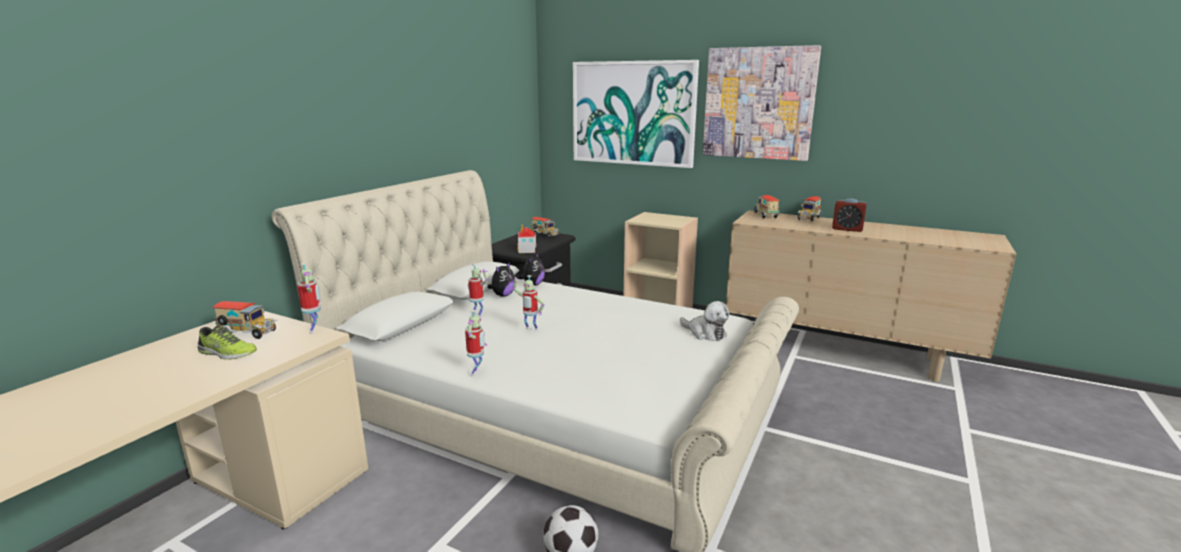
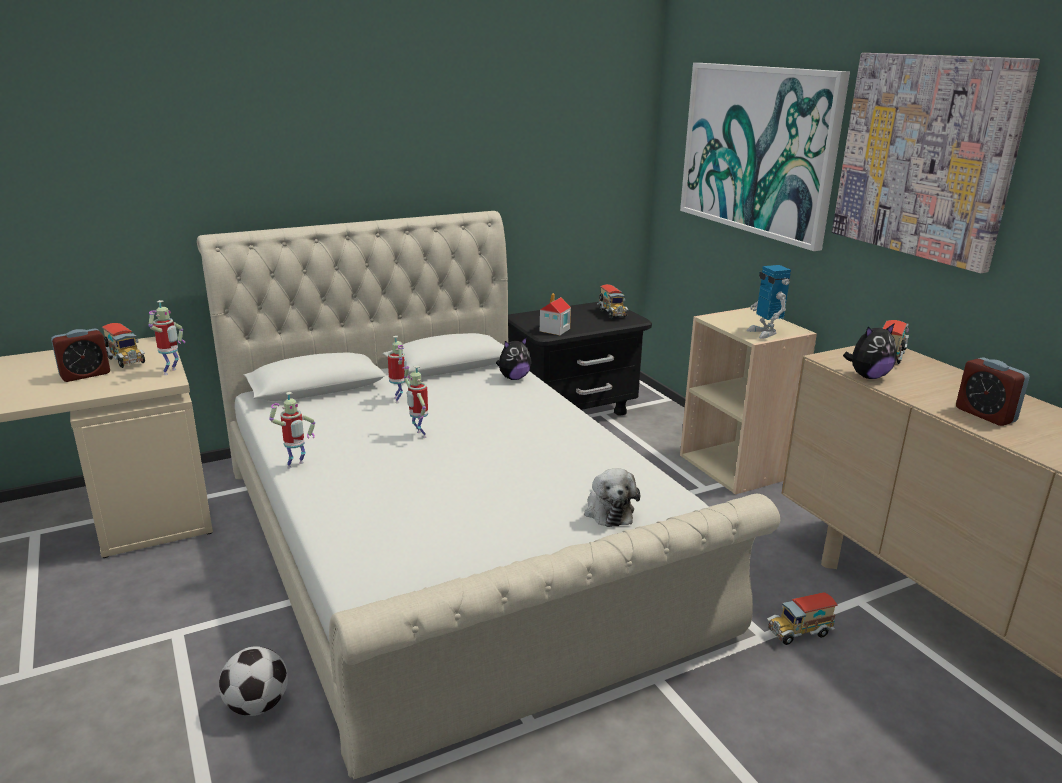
camera: 35 degrees right, 5 degrees up
shoe [198,326,257,360] -> alarm clock [51,329,110,382]
plush toy [487,262,515,297] -> plush toy moved to [843,323,897,379]
toy truck [798,196,822,222] -> toy truck moved to [767,592,837,645]
none -> toy robot [746,265,791,339]

